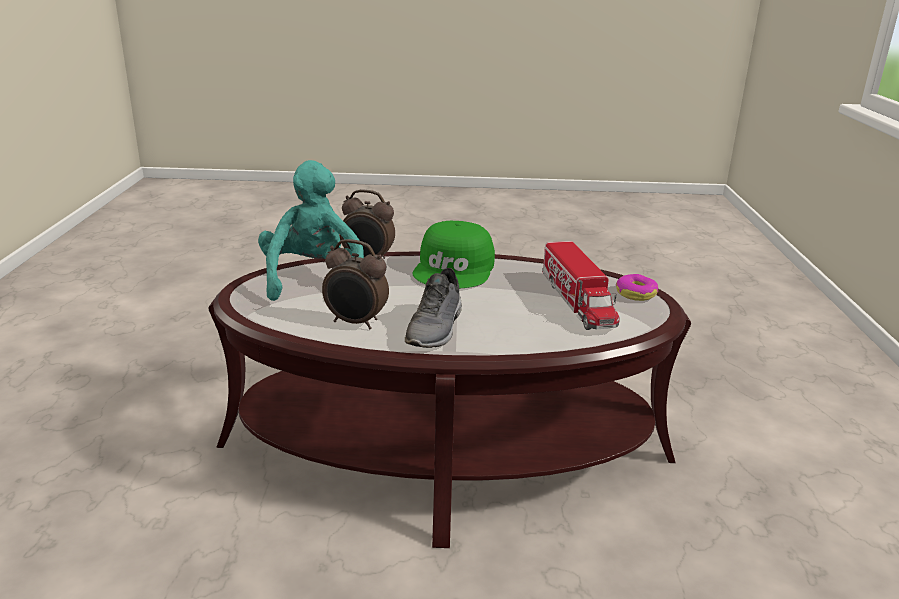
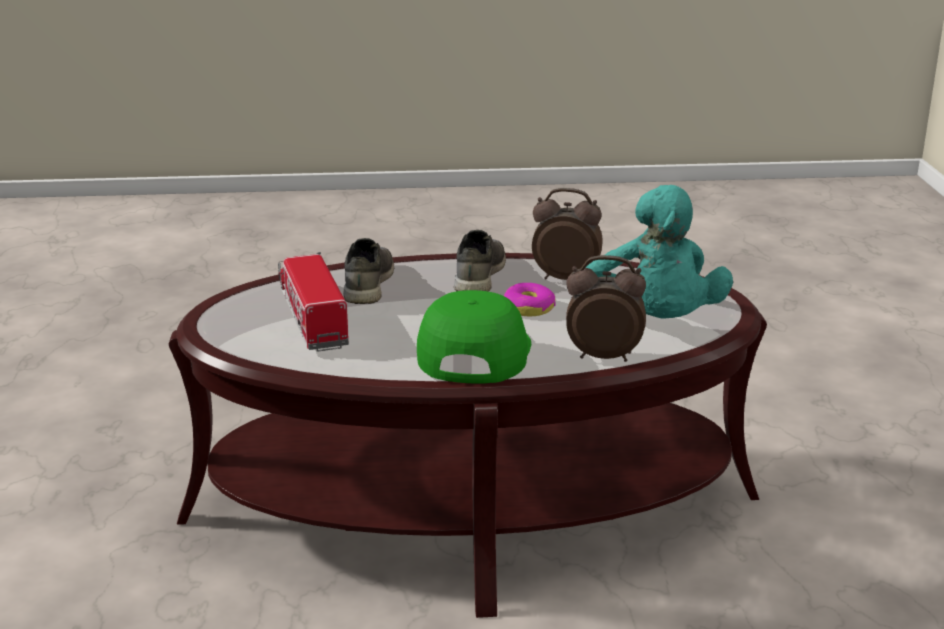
camera: 175 degrees right, 0 degrees up
donut [616,274,658,301] -> donut moved to [504,283,556,316]
none -> grey shoe [343,238,394,304]

